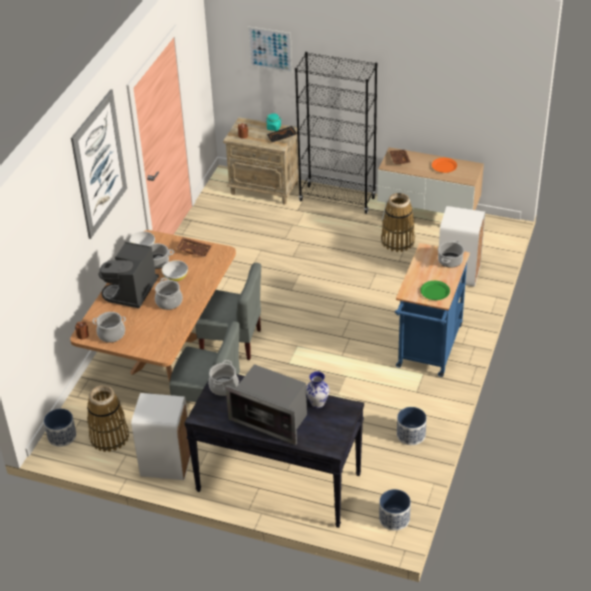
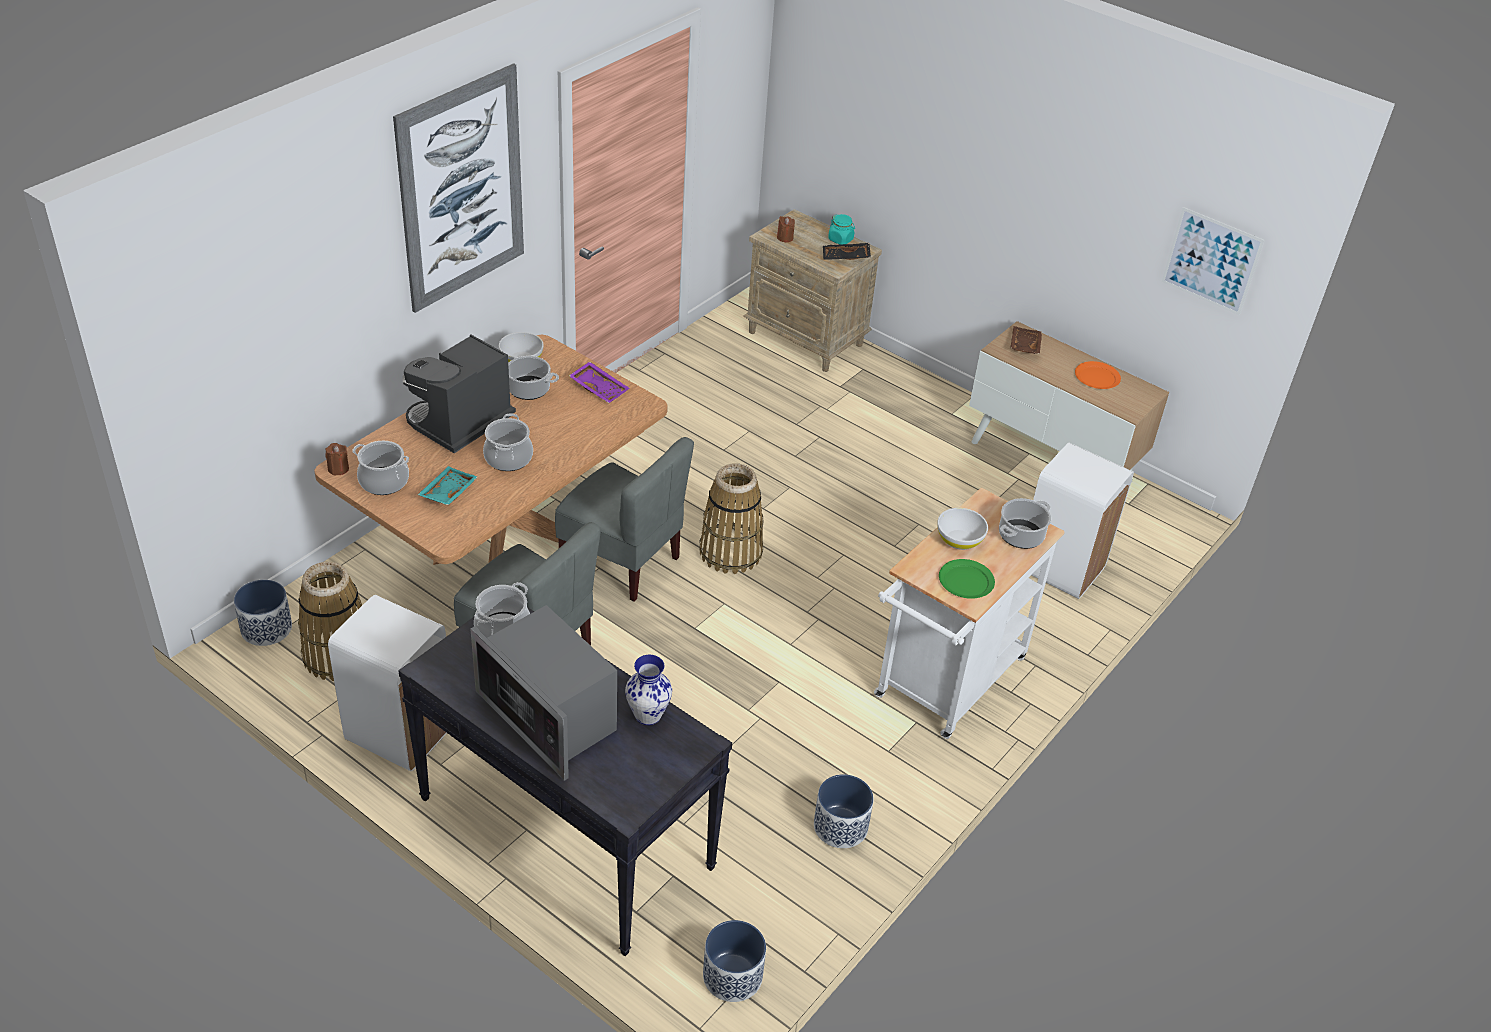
camera: 15 degrees right, 0 degrees up
white bowl [162,260,188,282] -> white bowl moved to [937,508,988,550]
brown tray [176,238,211,257] -> purple tray [569,362,630,403]
picture [248,26,292,73] -> picture moved to [1162,207,1265,315]
black bookcase [295,52,377,214] -> none
basket [381,193,415,252] -> basket moved to [699,463,763,574]
blue cart [395,243,470,377] -> white cart [874,487,1065,739]
none -> turquoise tray [417,466,478,505]

